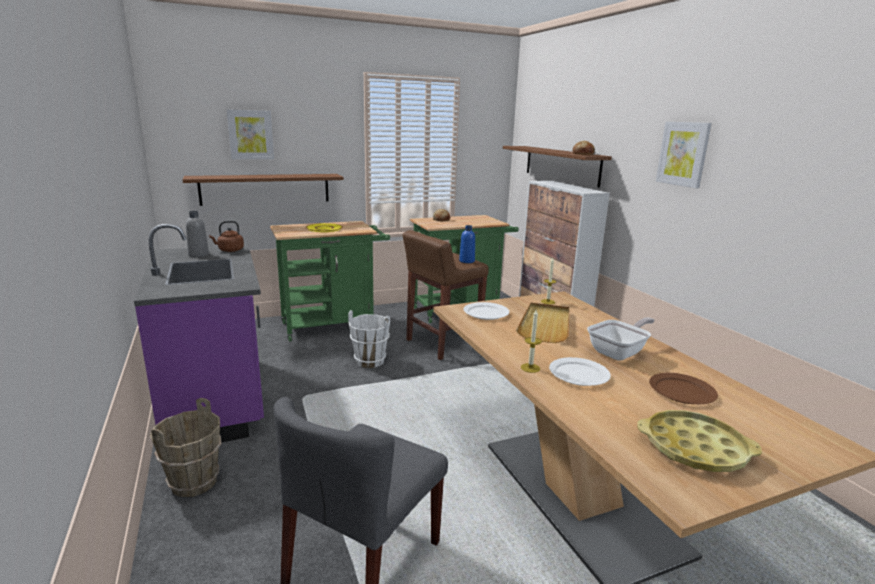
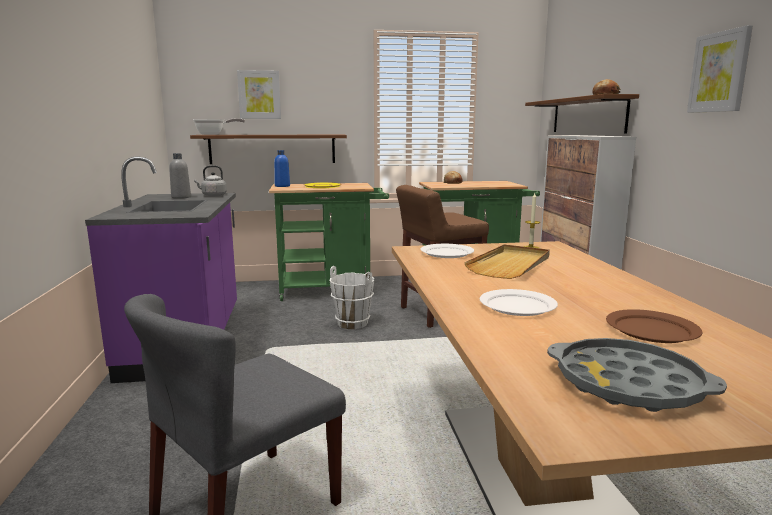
camera: 15 degrees right, 5 degrees down
brown bucket [150,398,221,497] -> none
brown kettle [209,221,244,252] -> grey kettle [194,165,227,196]
blue bottle [459,225,475,263] -> blue bottle moved to [274,150,290,187]
candle [521,310,542,373] -> none
frying pan [587,317,655,361] -> frying pan moved to [193,118,245,135]
yellow tray [637,410,762,472] -> grey tray [547,338,727,412]

